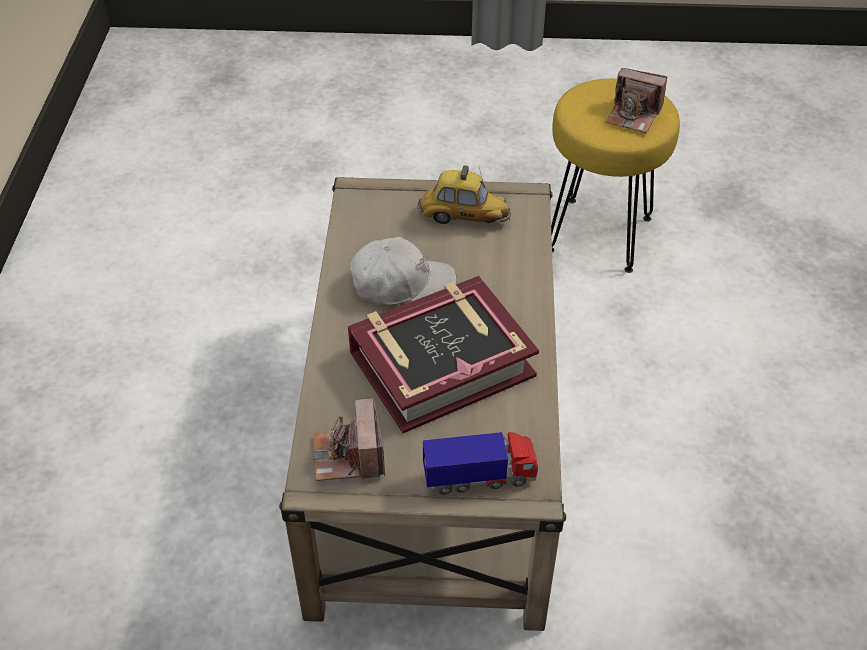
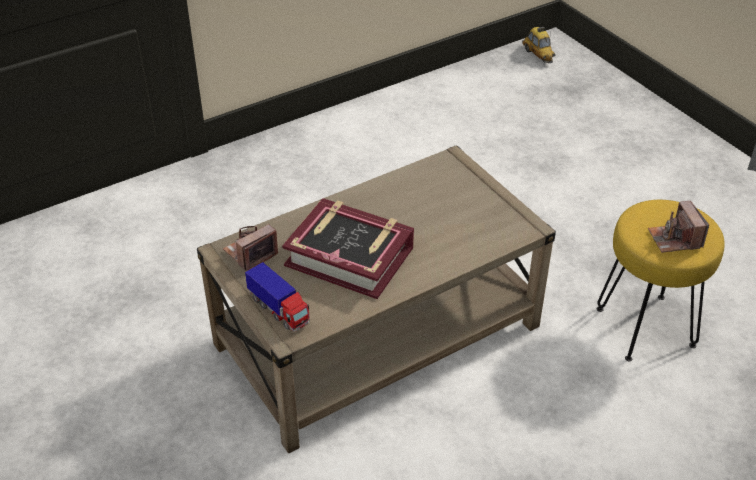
camera: 55 degrees right, 5 degrees down
white cap [350,237,456,305] -> none
toy car [418,165,511,224] -> toy car moved to [522,27,555,63]

